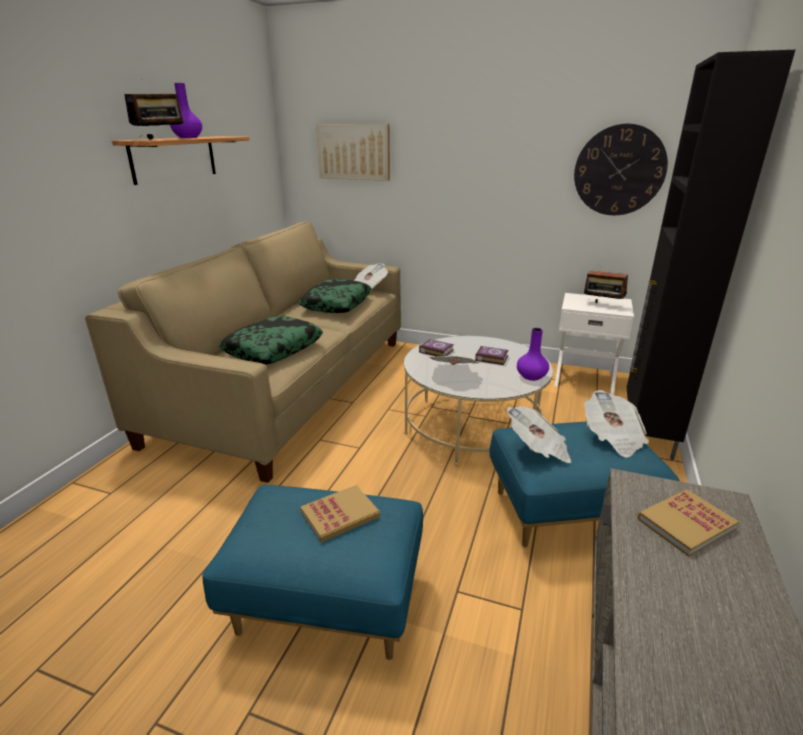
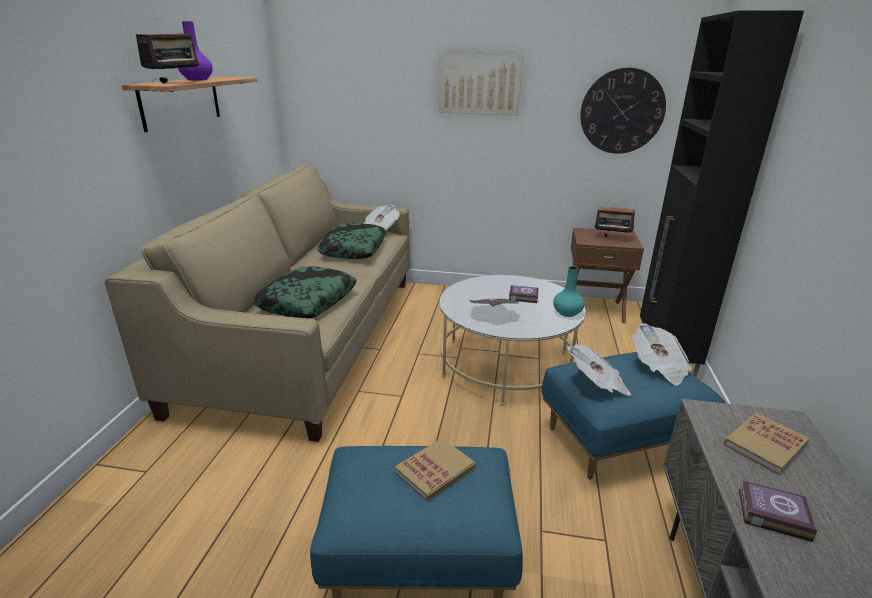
camera: 10 degrees left, 0 degrees up
picture [316,124,390,181] -> picture moved to [438,54,523,115]
book [419,339,454,356] -> book moved to [739,480,817,542]
purple vase [517,328,549,381] -> turquoise vase [553,266,585,317]
white nightstand [555,293,634,395] -> brown nightstand [571,228,644,323]

